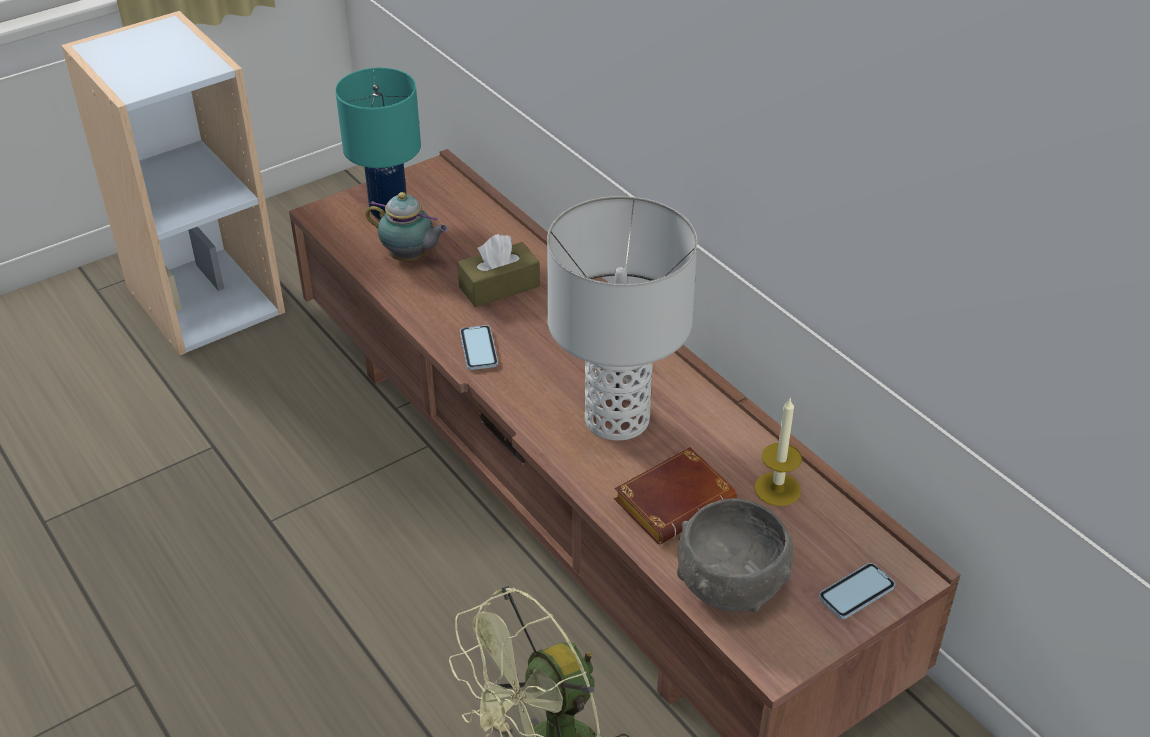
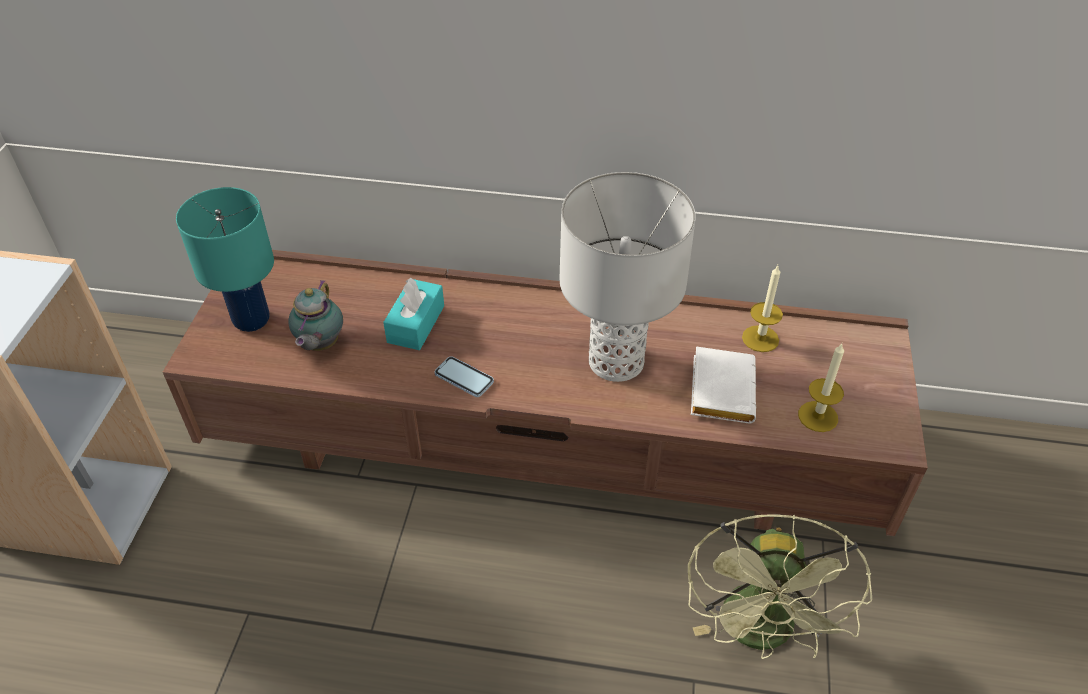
camera: 45 degrees left, 5 degrees up
teapot [366,192,448,261] -> teapot turned 120 degrees clockwise [288,280,343,351]
brown tissue box [457,234,540,307] -> turquoise tissue box [383,278,444,350]
brown book [614,447,737,545] -> white book [691,346,756,424]
grey bowl [677,498,793,612] -> candle [798,344,844,432]
phone [819,563,895,619] -> none

